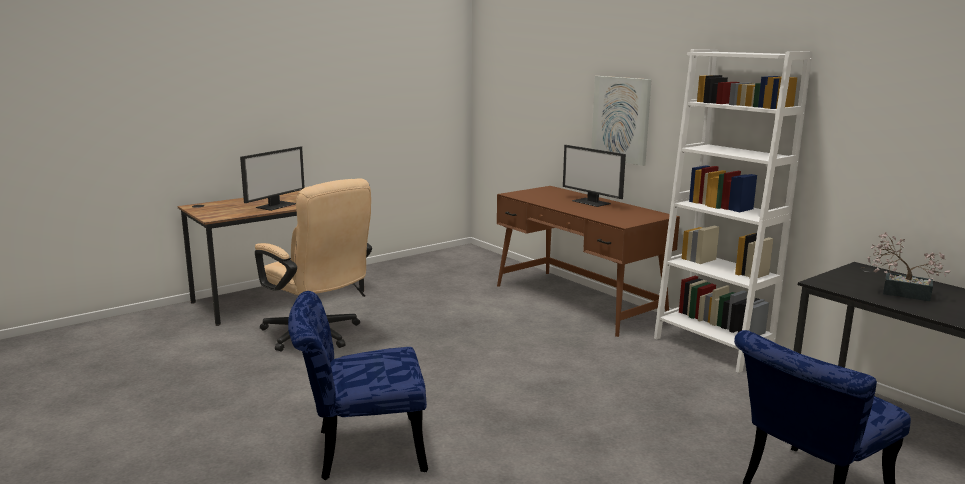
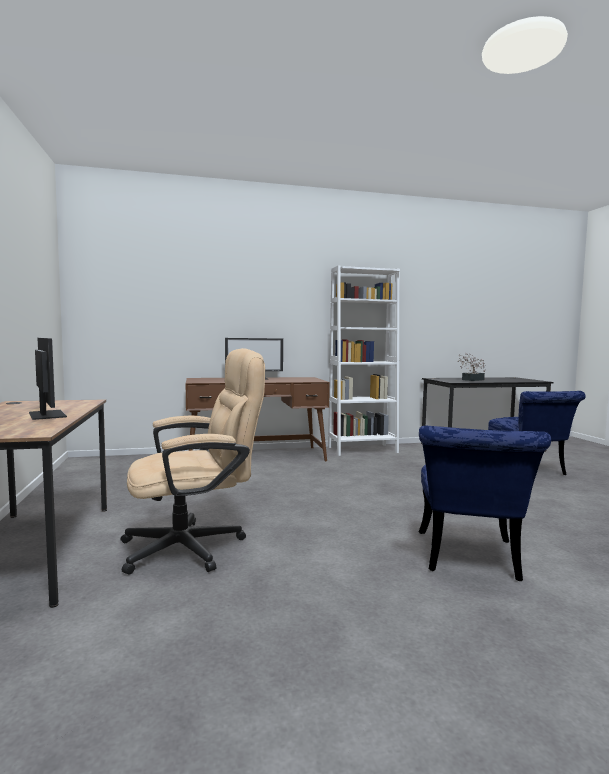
camera: 65 degrees left, 10 degrees down
picture [591,76,651,166] -> none

